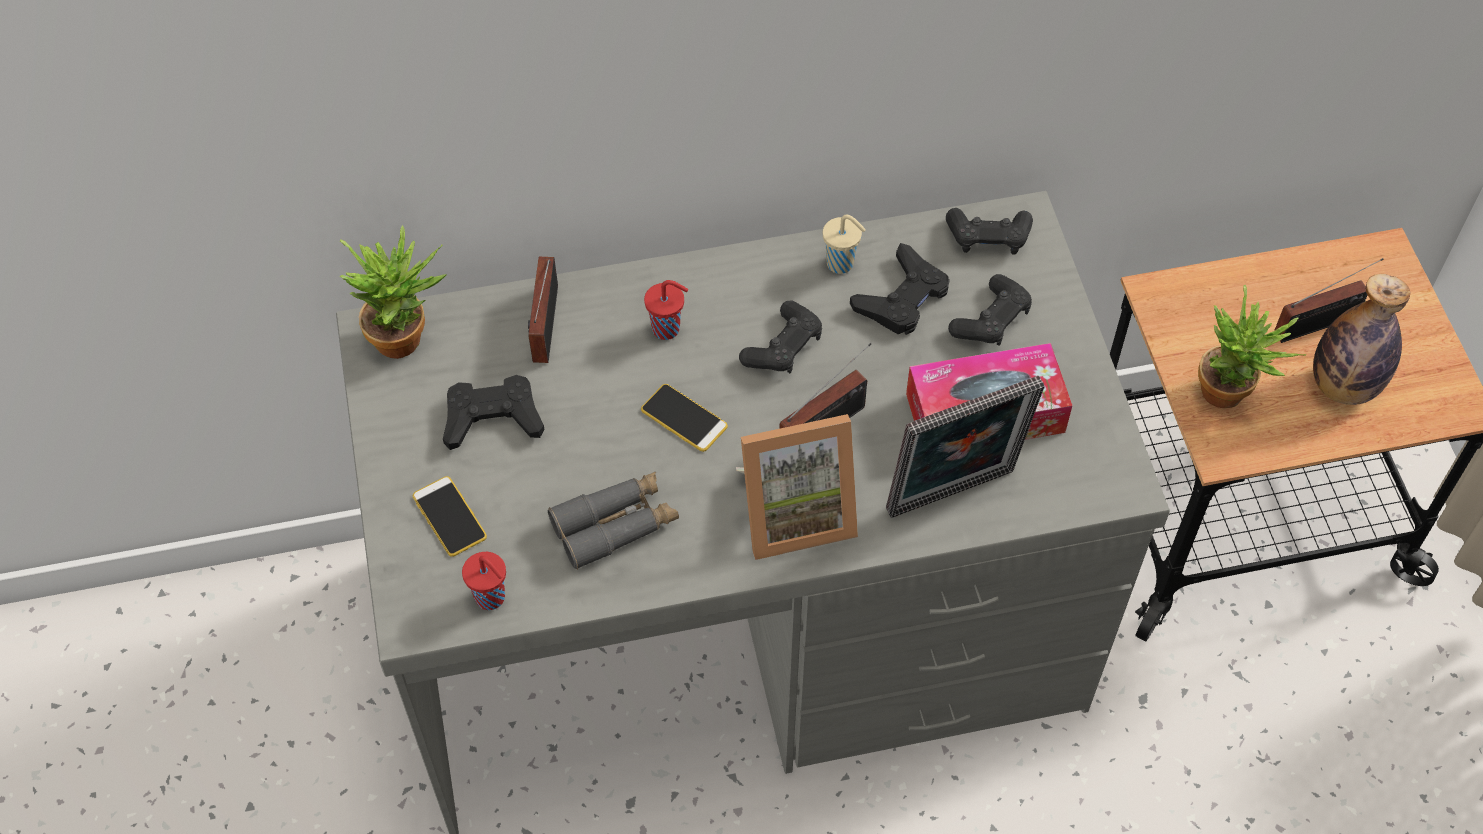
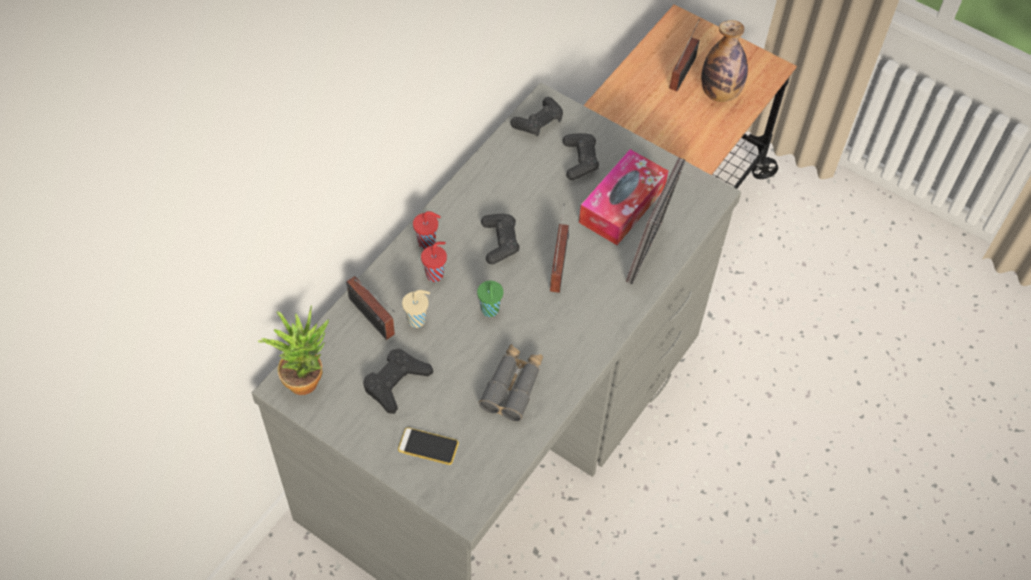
camera: 45 degrees left, 0 degrees up
red cup [462,552,506,610] -> red cup moved to [413,211,441,249]
phone [641,384,728,452] -> green cup [477,281,504,317]
picture frame [736,414,858,560] -> none
beige cup [823,215,866,274] -> beige cup moved to [402,290,430,328]
black game controller [850,243,950,335] -> none
potted plant [1198,285,1306,408] -> none

